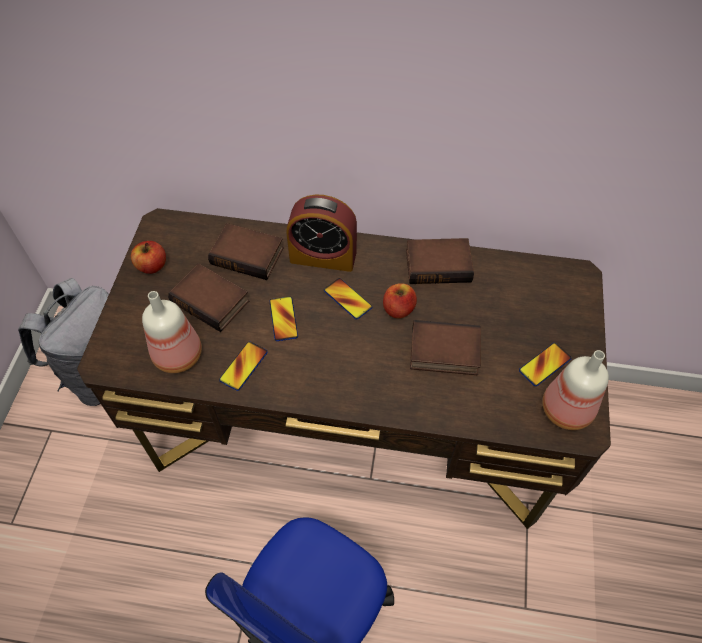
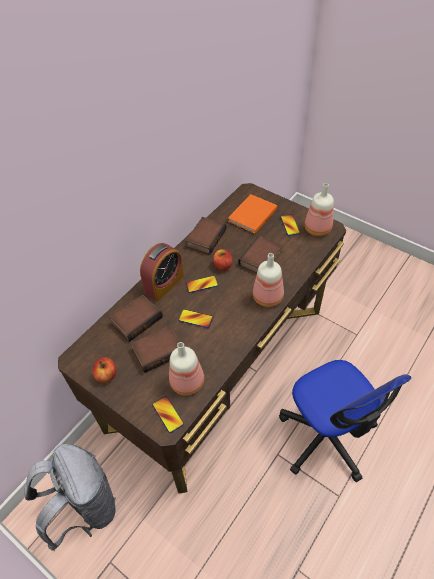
camera: 60 degrees left, 5 degrees down
phone [219,341,268,391] -> phone moved to [152,396,184,433]
none -> orange book [228,194,277,234]
none -> bottle [253,253,284,307]

